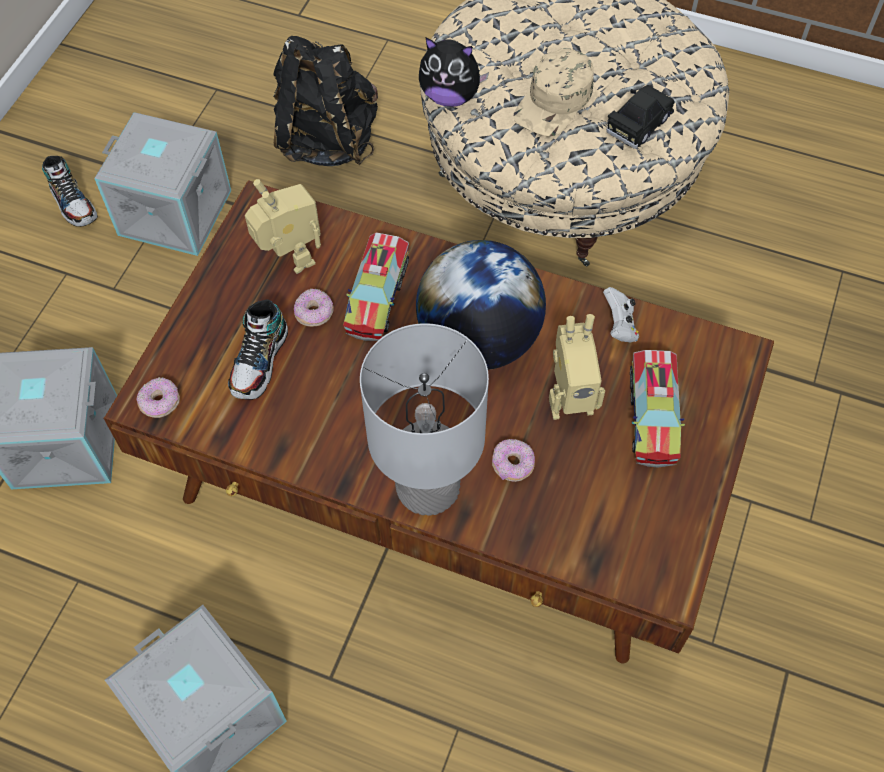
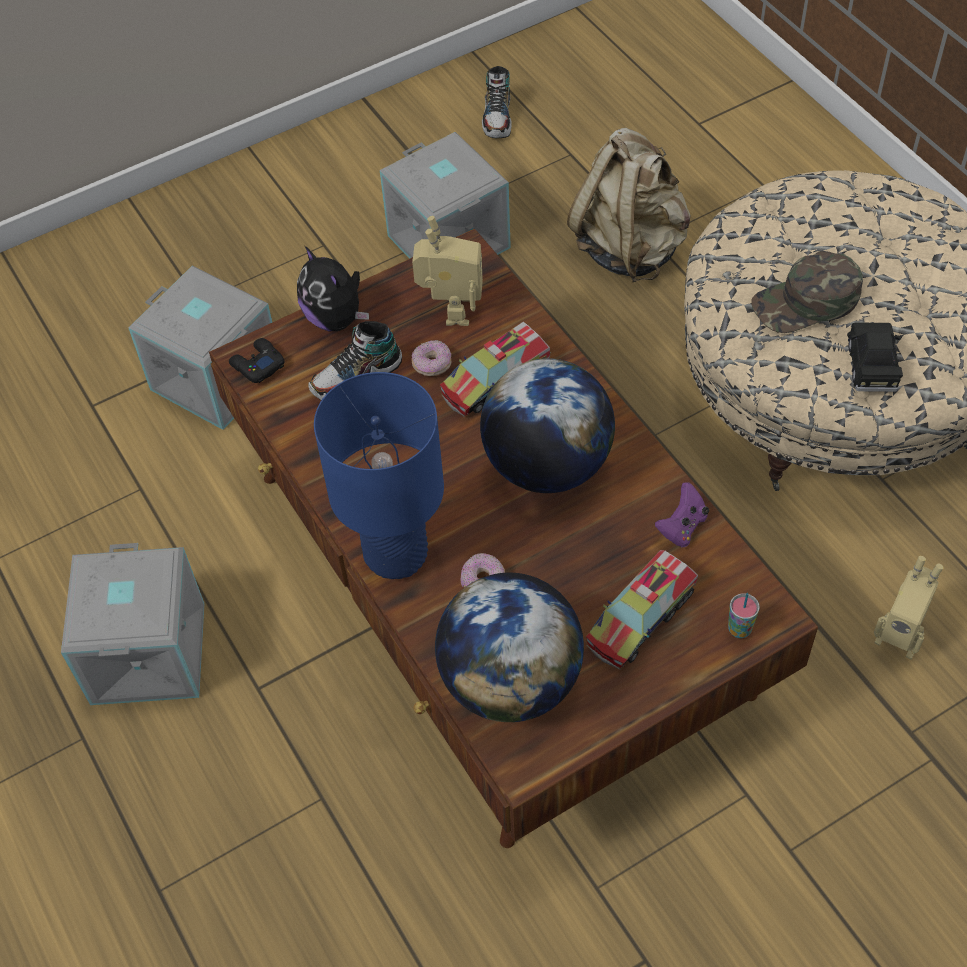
camera: 40 degrees right, 5 degrees down
shoe [42,156,98,227] -> shoe moved to [482,66,511,138]
donut [137,377,180,418] -> black game controller [229,338,285,383]
black backpack [273,36,378,166] -> beige backpack [567,128,691,282]
grey table lamp [360,323,489,516] -> blue table lamp [314,372,444,579]
plush toy [419,38,489,107] -> plush toy moved to [297,246,369,331]
beige cap [513,48,594,137] -> green cap [751,251,863,333]
toy robot [549,314,605,420] -> toy robot moved to [874,556,944,659]
white game controller [603,287,639,342] -> purple game controller [655,482,709,547]
black toy car [607,85,675,149] -> black toy car turned 75 degrees counterclockwise [847,322,903,392]
none -> globe [435,573,584,722]
none -> cup [728,593,760,638]

